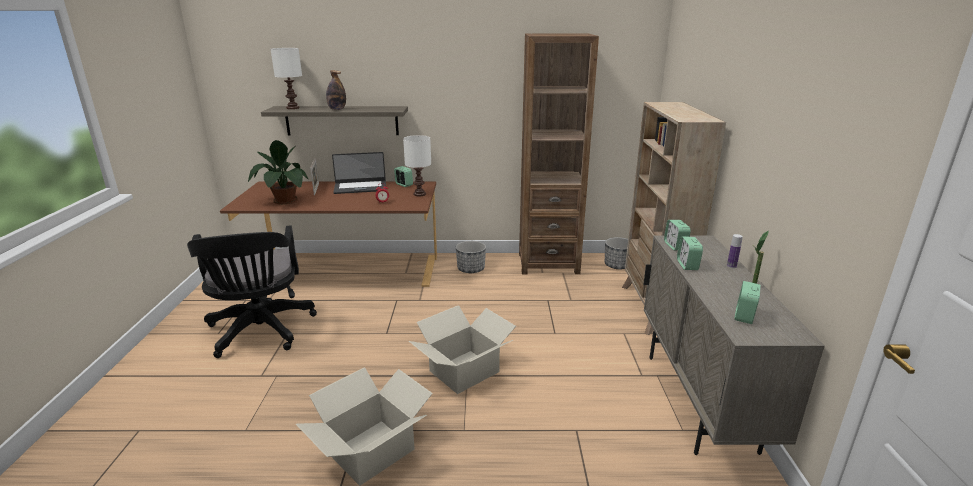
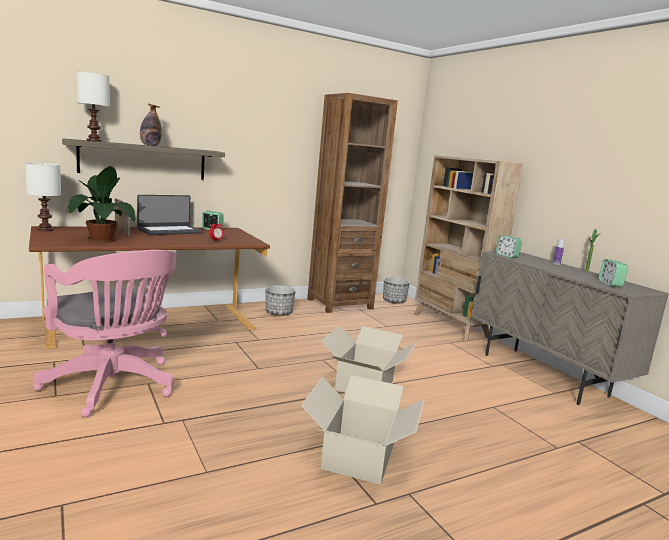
camera: 30 degrees left, 10 degrees down
black office chair [187,225,317,358] -> pink office chair [33,250,176,417]
white table lamp [403,135,431,196] -> white table lamp moved to [25,162,61,231]
alarm clock [677,236,703,270] -> none

